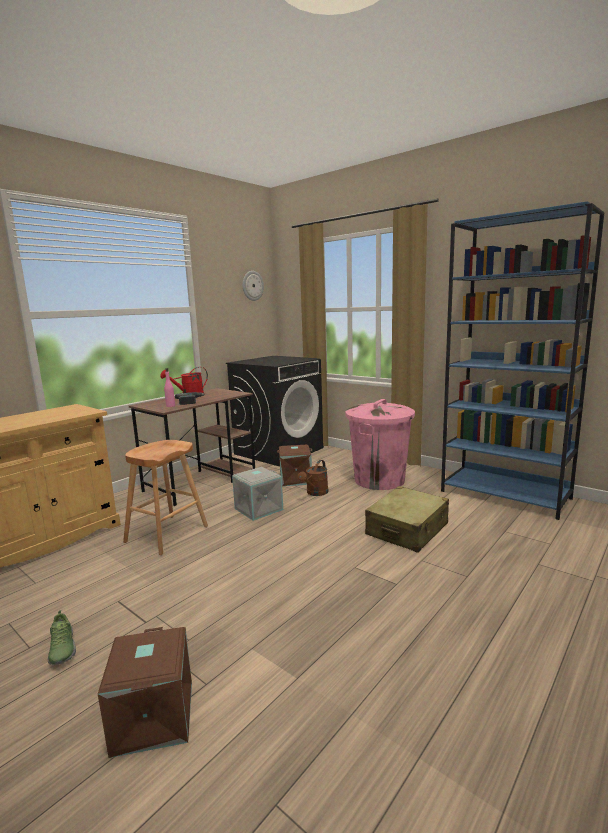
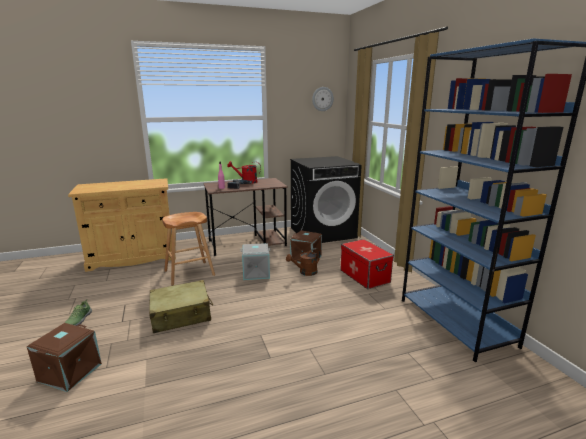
camera: 30 degrees right, 5 degrees up
pink trash can [345,399,415,490] -> storage box [340,239,394,289]
beige suitcase [365,486,449,553] -> beige suitcase moved to [149,280,213,333]

